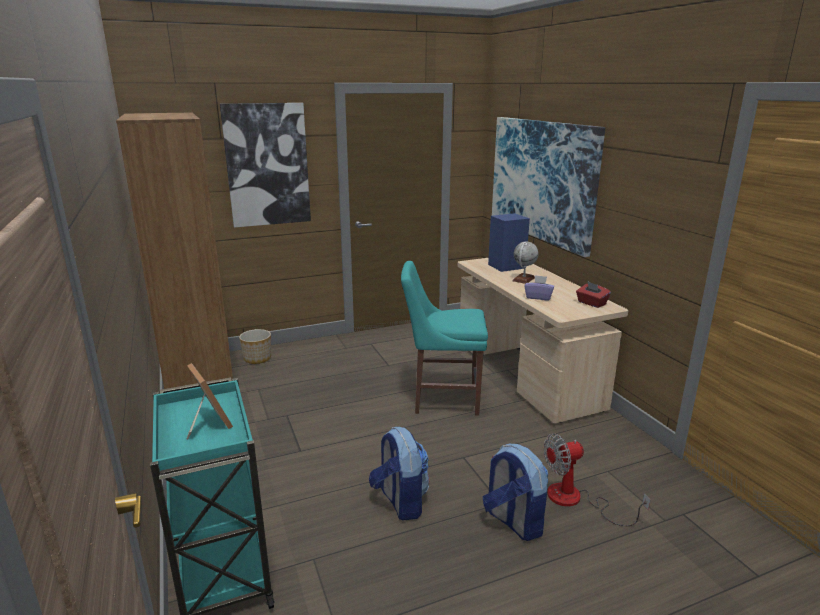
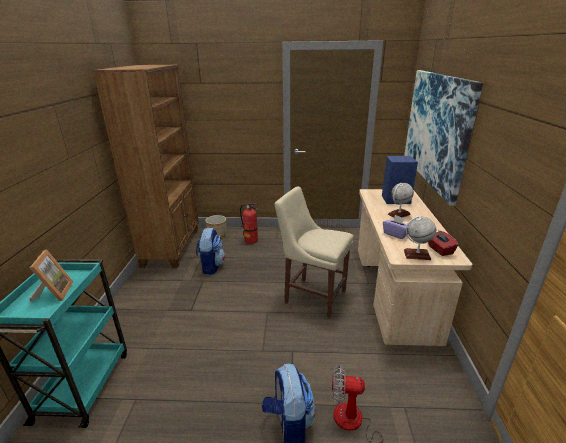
camera: 25 degrees right, 5 degrees up
picture [220,103,311,228] -> none
backpack [369,427,429,521] -> backpack moved to [196,228,226,275]
turquoise chair [401,261,488,416] -> beige chair [274,186,354,318]
none -> fire extinguisher [240,203,258,244]
none -> globe [404,216,436,260]

